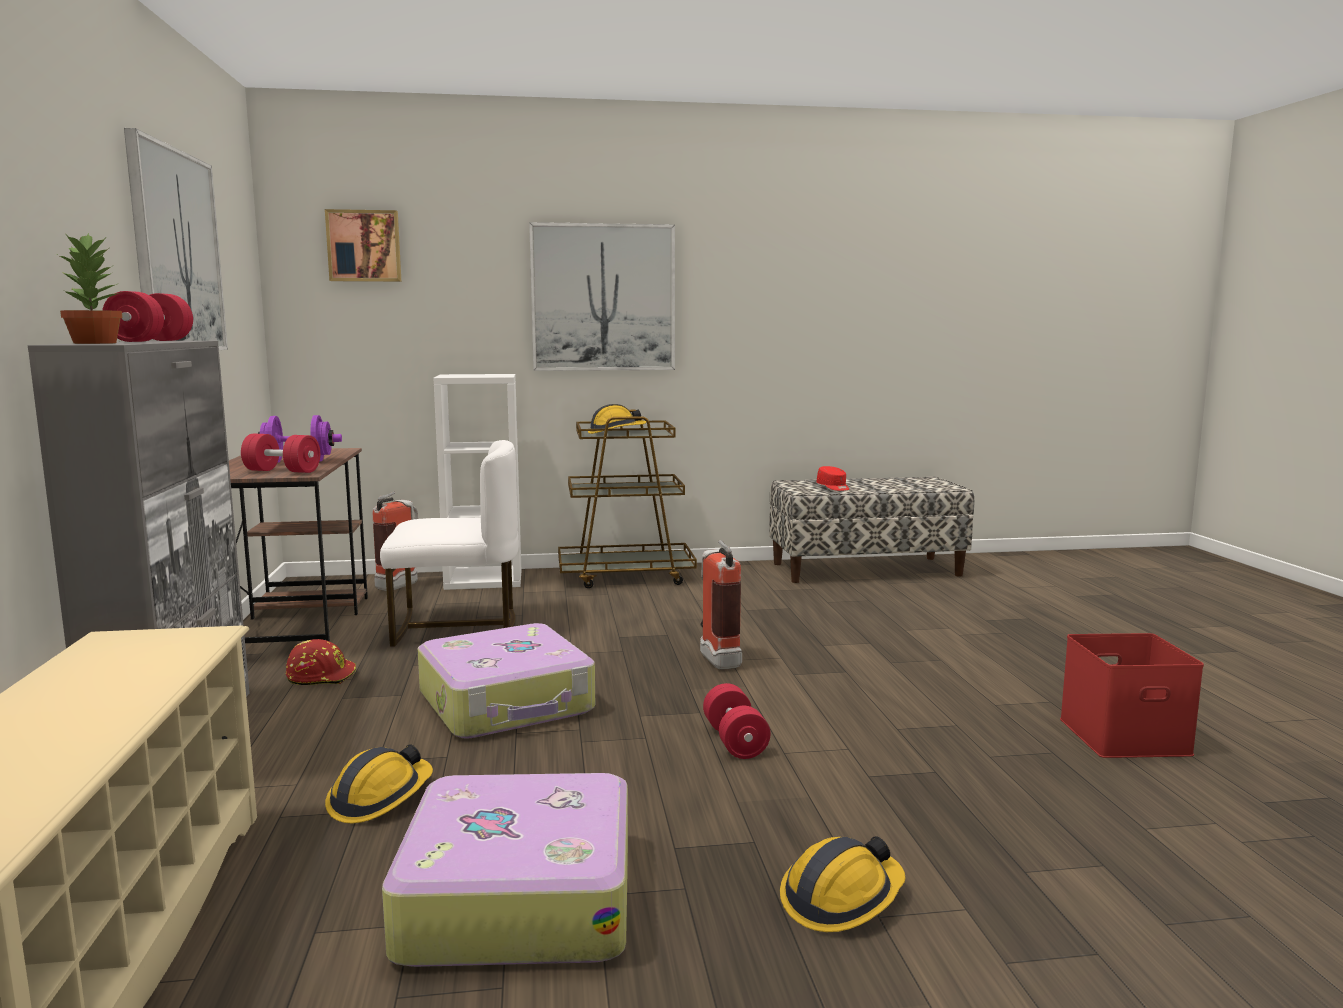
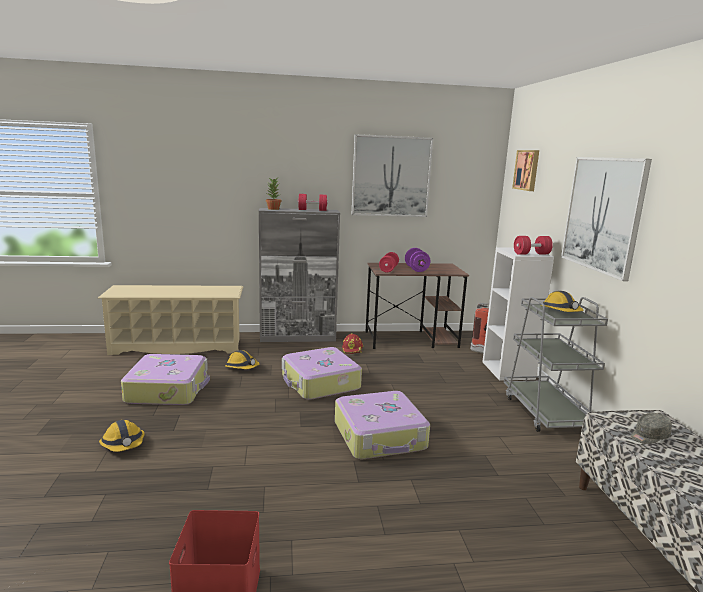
camera: 90 degrees right, 5 degrees up
white chair [380,440,519,647] -> none
brown cart [558,410,697,588] -> grey cart [504,297,608,432]
fire extinguisher [700,540,742,670] -> suitcase [335,391,430,459]
red dumbbell [703,683,771,759] -> red dumbbell moved to [514,236,553,254]
red cap [817,466,849,491] -> grey cap [631,413,672,444]

